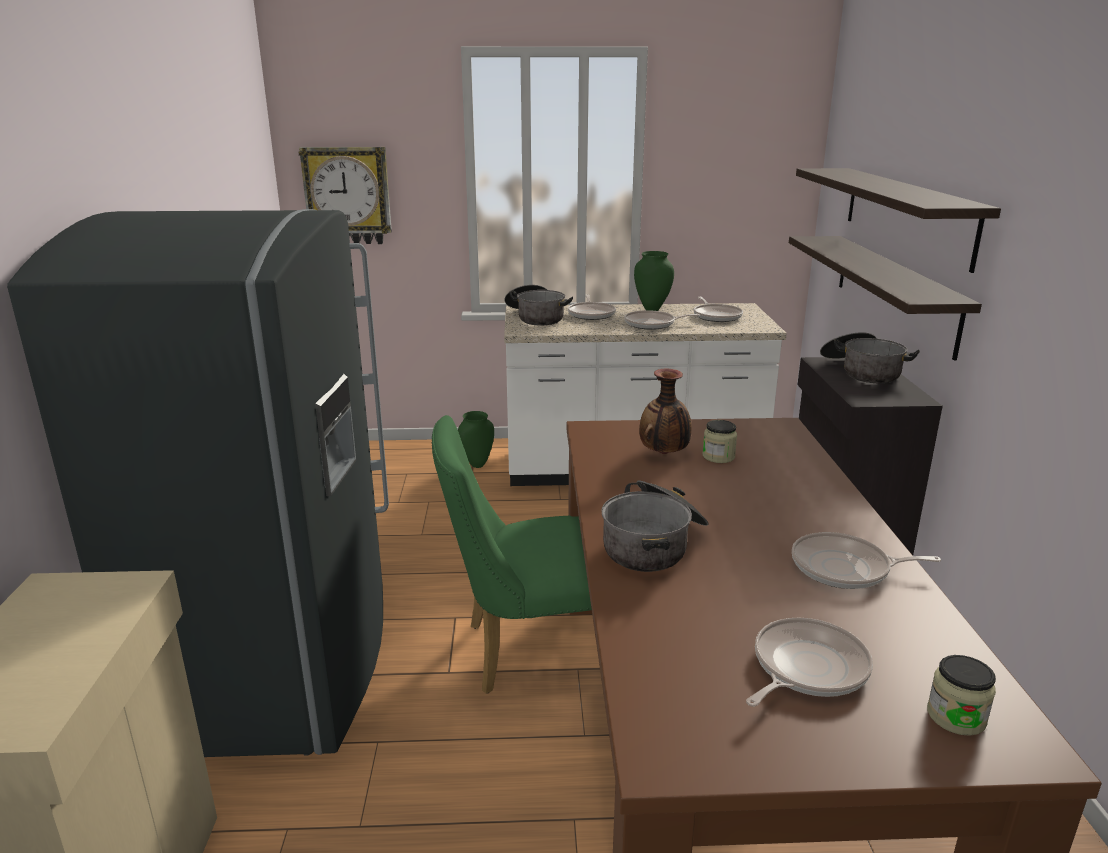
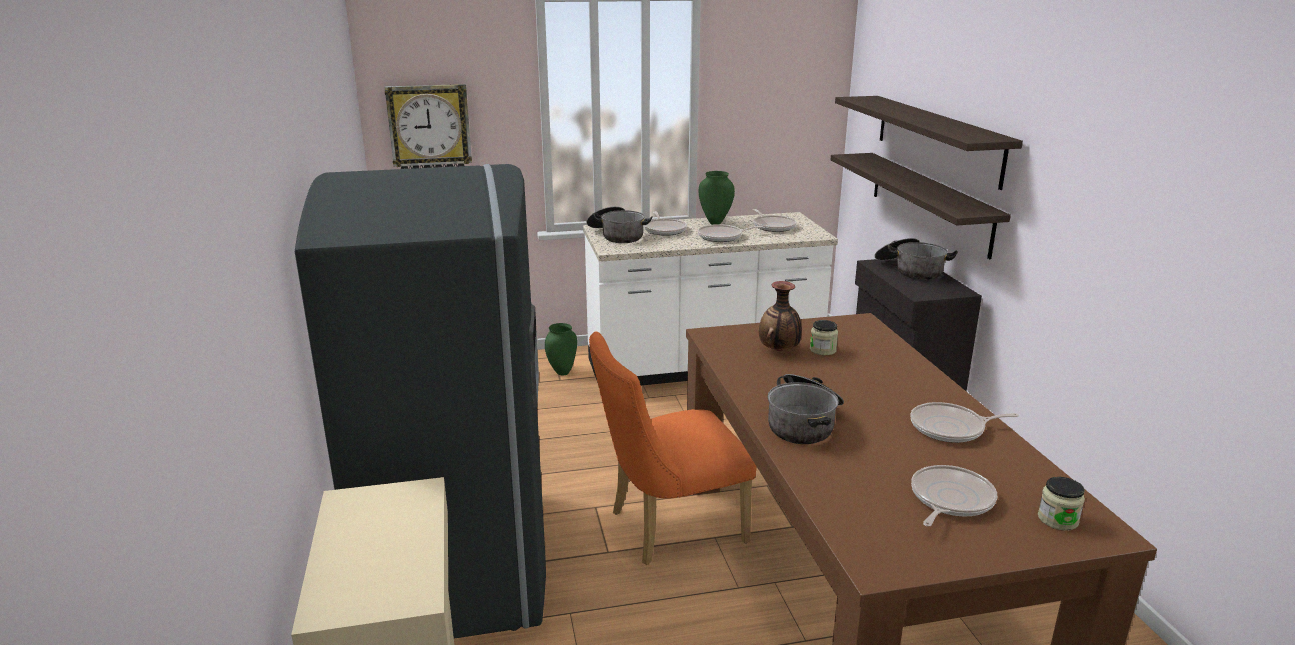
camera: 10 degrees left, 0 degrees up
green chair [432,415,592,694] -> orange chair [589,332,757,565]

